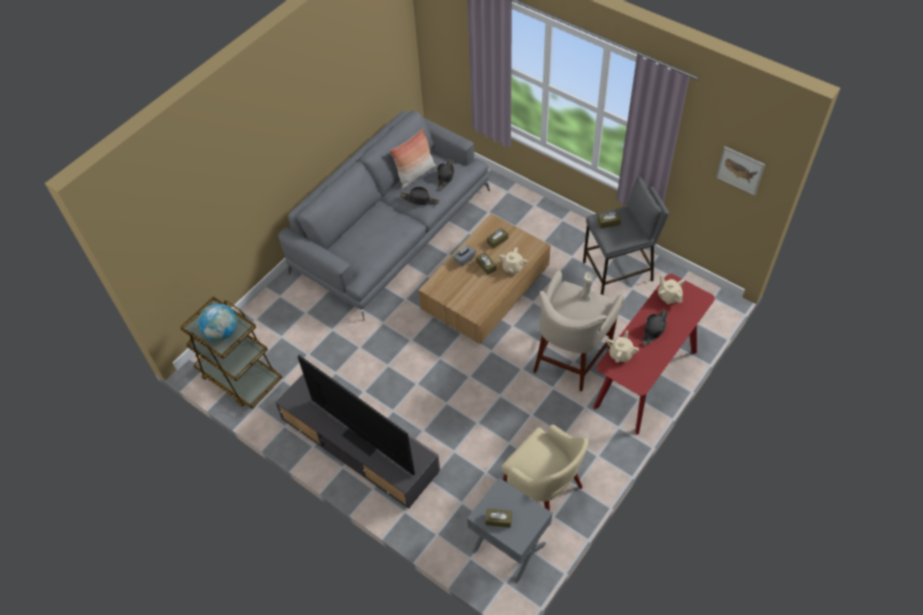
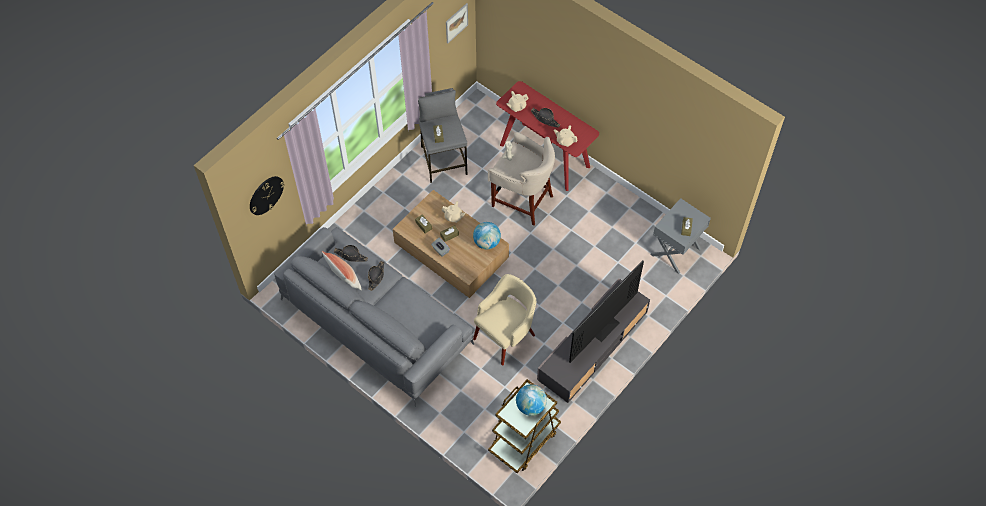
camera: 90 degrees left, 5 degrees up
beige armchair [502,424,589,524] -> beige armchair moved to [473,274,536,365]
none -> wall clock [250,176,285,215]
none -> globe [473,222,501,249]

